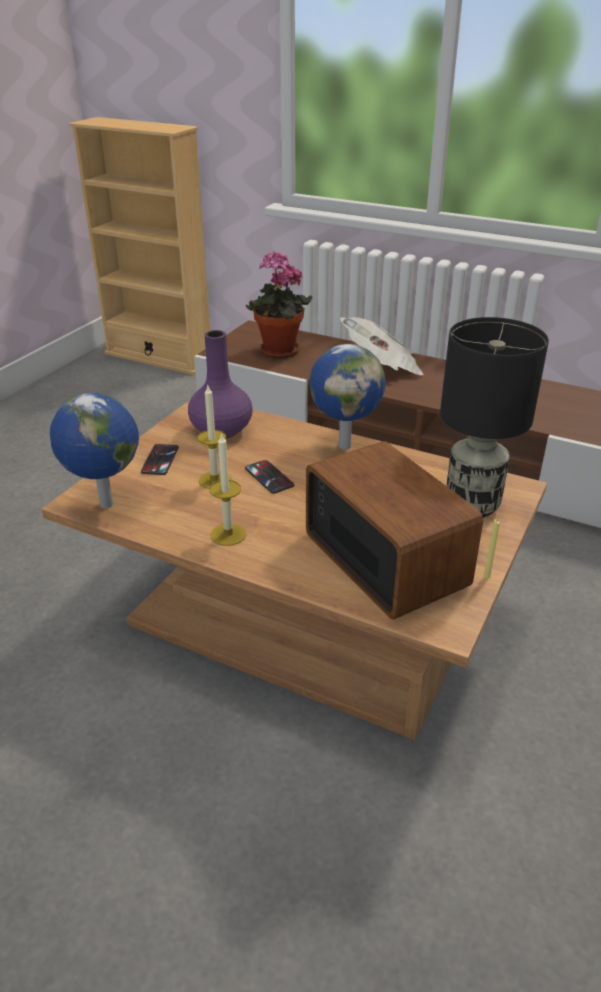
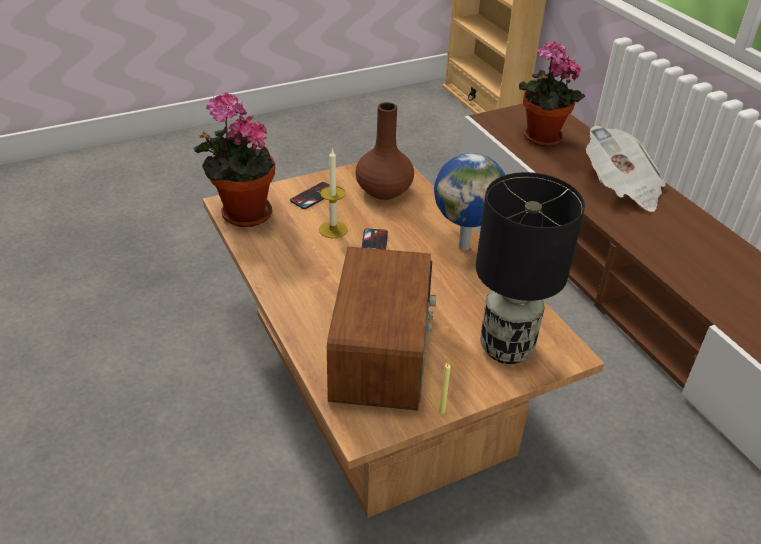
camera: 35 degrees right, 5 degrees up
globe [50,393,139,508] -> potted plant [193,93,275,227]
purple vase [188,330,253,439] -> brown vase [355,102,414,200]
candle [209,432,246,546] -> none

